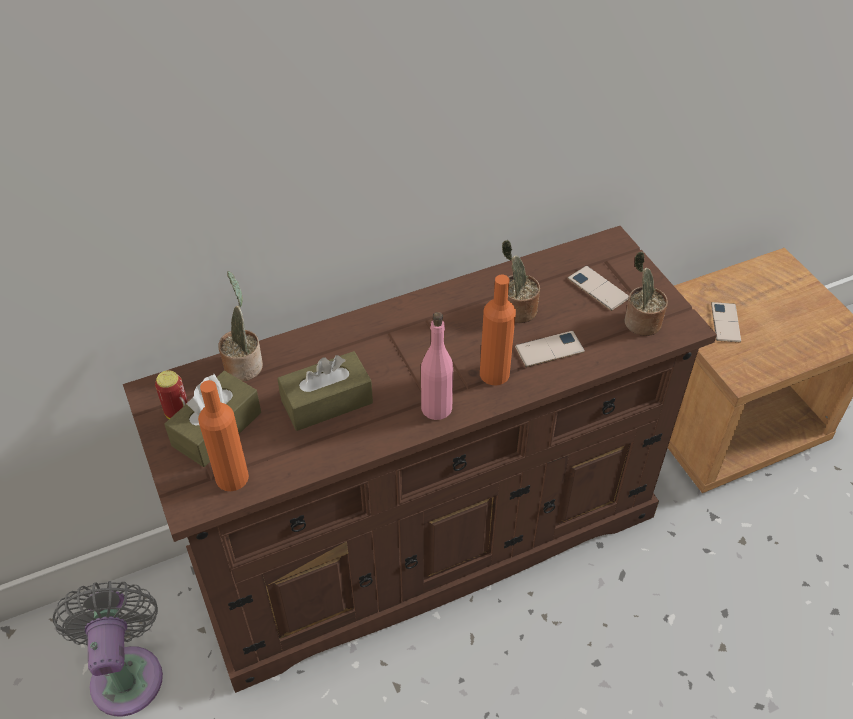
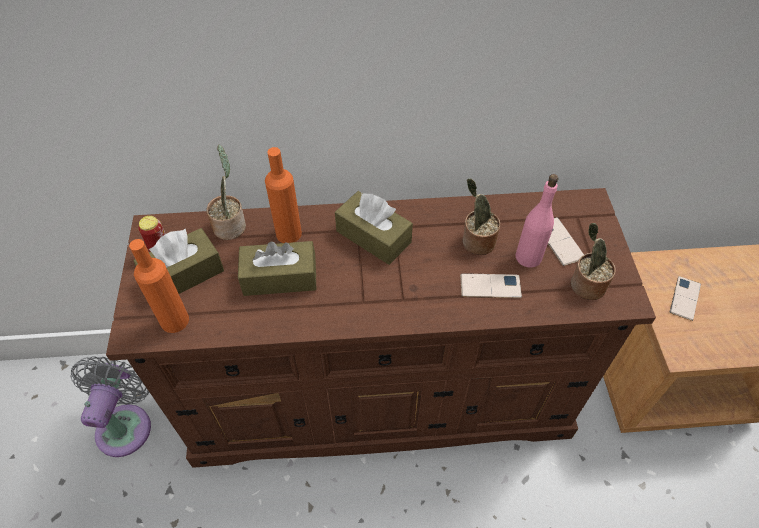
camera: 20 degrees right, 5 degrees up
pink bottle [421,312,453,420] -> pink bottle moved to [515,174,558,268]
orange bottle [480,275,516,385] -> orange bottle moved to [265,147,302,243]
none -> brown tissue box [335,191,413,265]

